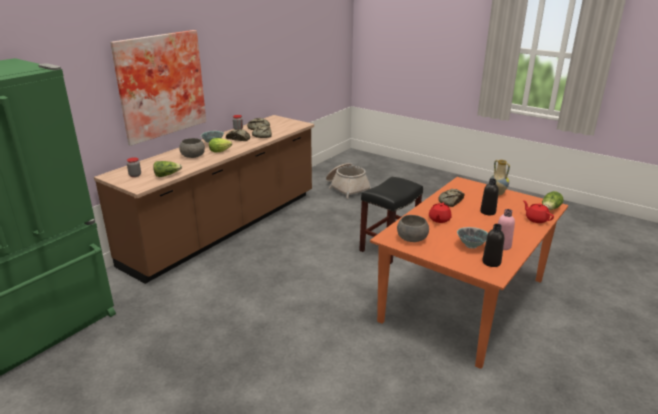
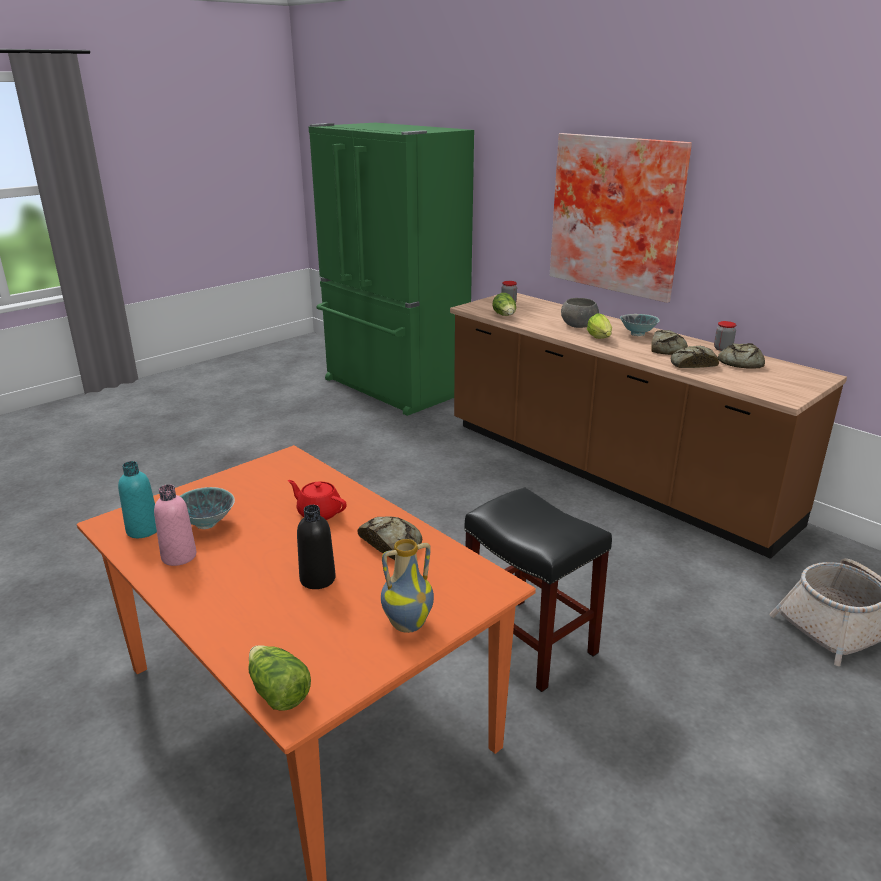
camera: 100 degrees right, 0 degrees up
grey bowl [397,215,429,242] -> none
black bottle [482,224,504,267] -> turquoise bottle [118,461,157,538]
red teapot [523,200,554,223] -> none

